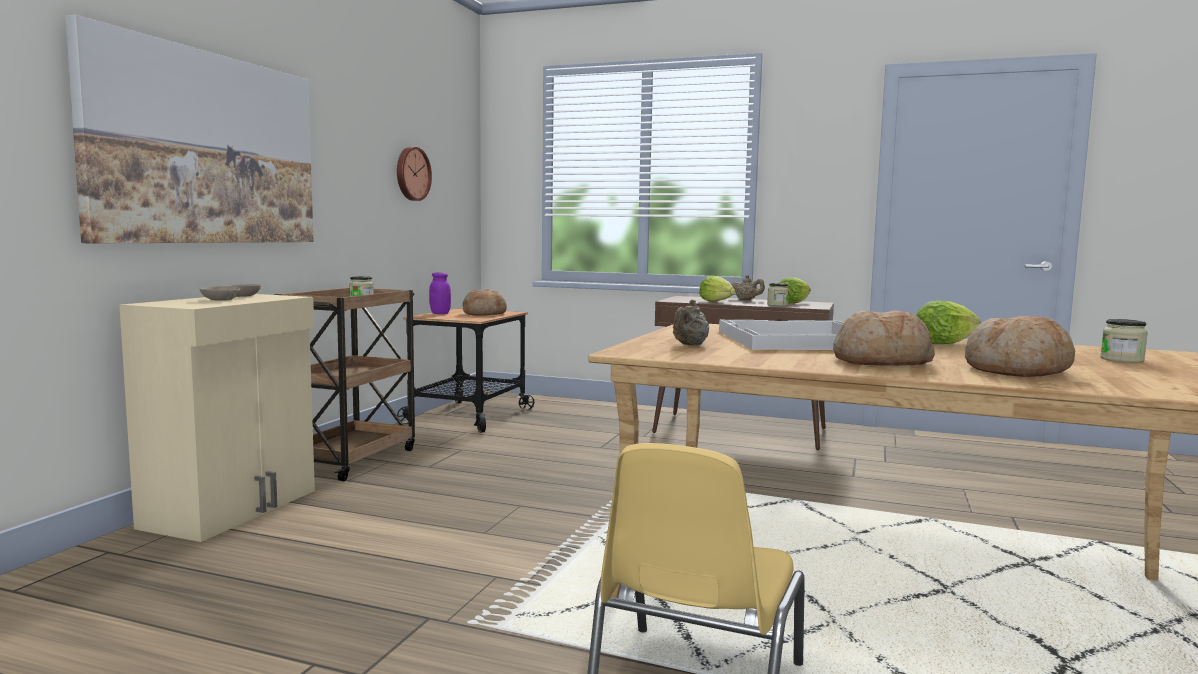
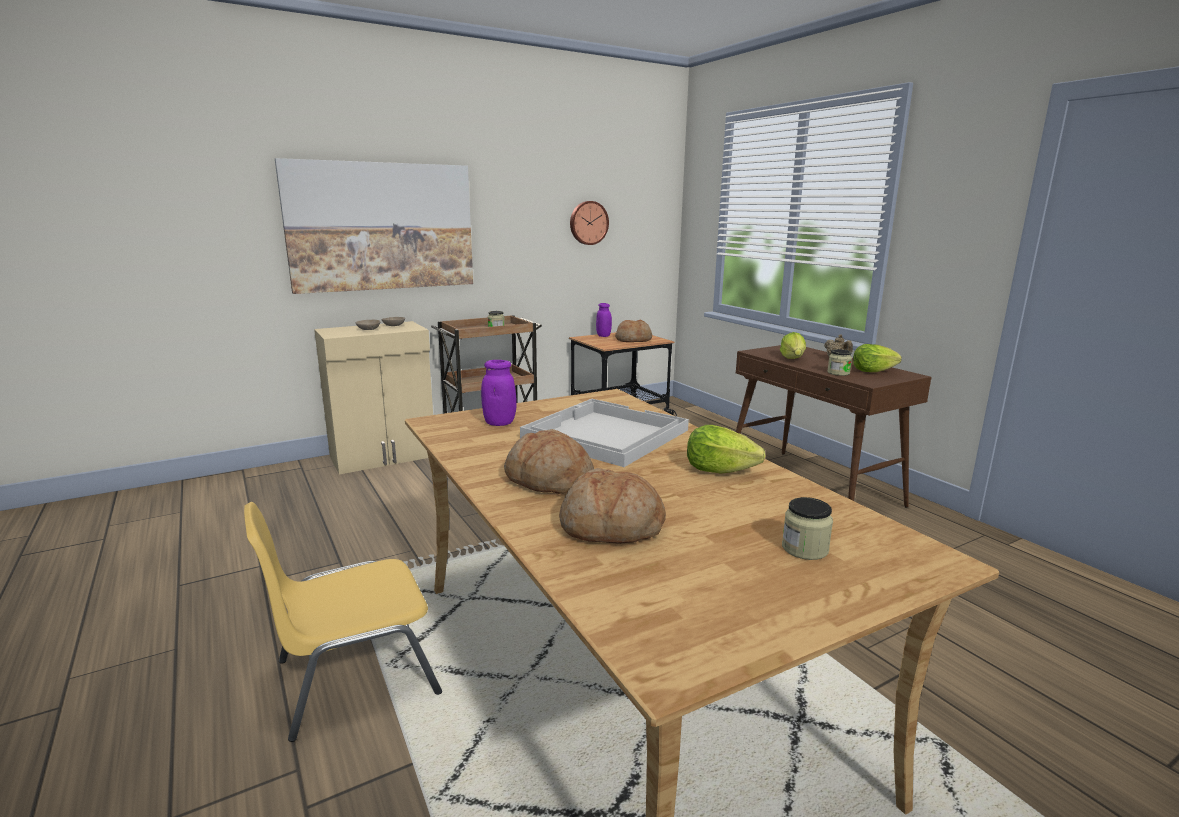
camera: 40 degrees right, 10 degrees up
beige teapot [673,299,709,346] -> purple jar [481,360,517,426]

